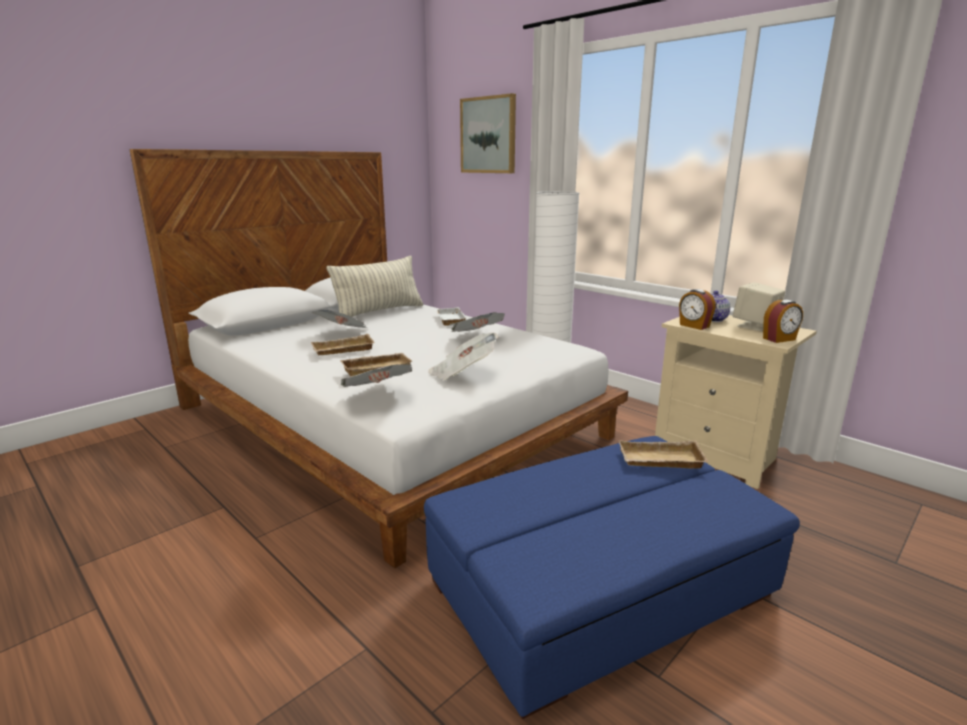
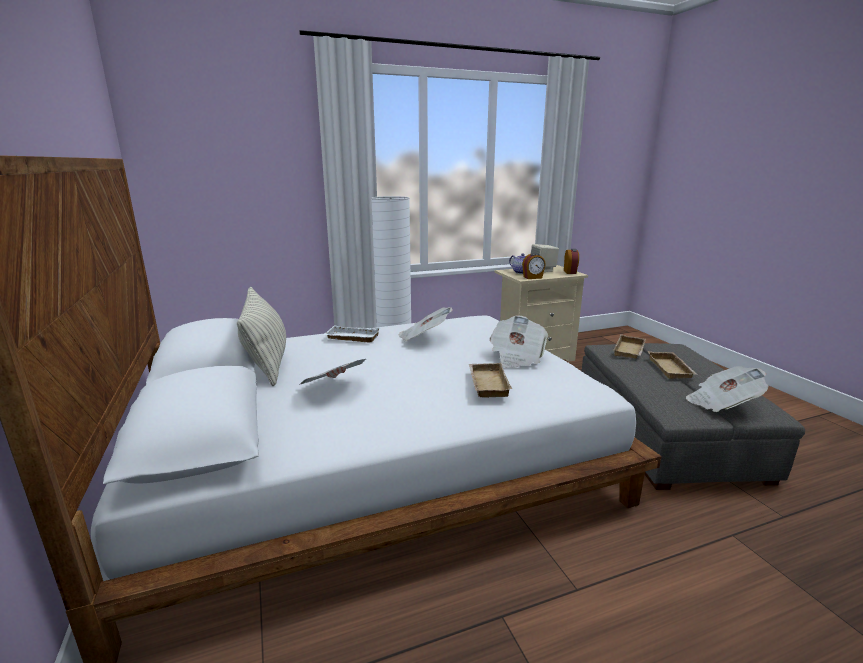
camera: 65 degrees left, 0 degrees up
beige tray [311,334,375,355] -> beige tray moved to [648,351,698,379]
newspaper [341,364,413,387] -> newspaper moved to [686,366,768,412]
blue ottoman [424,436,800,719] -> grey ottoman [582,343,805,490]
picture [460,93,516,173] -> none

